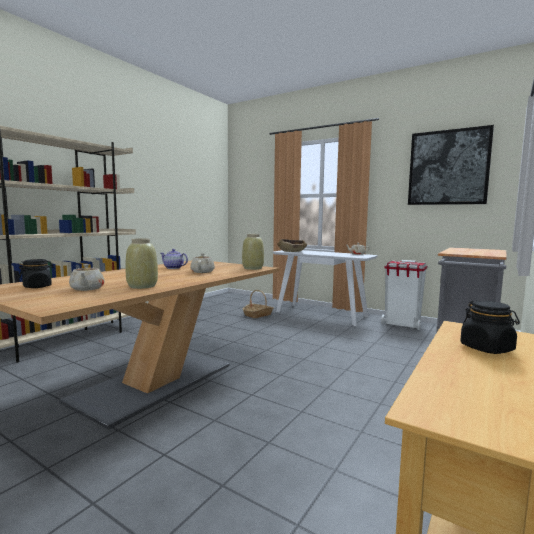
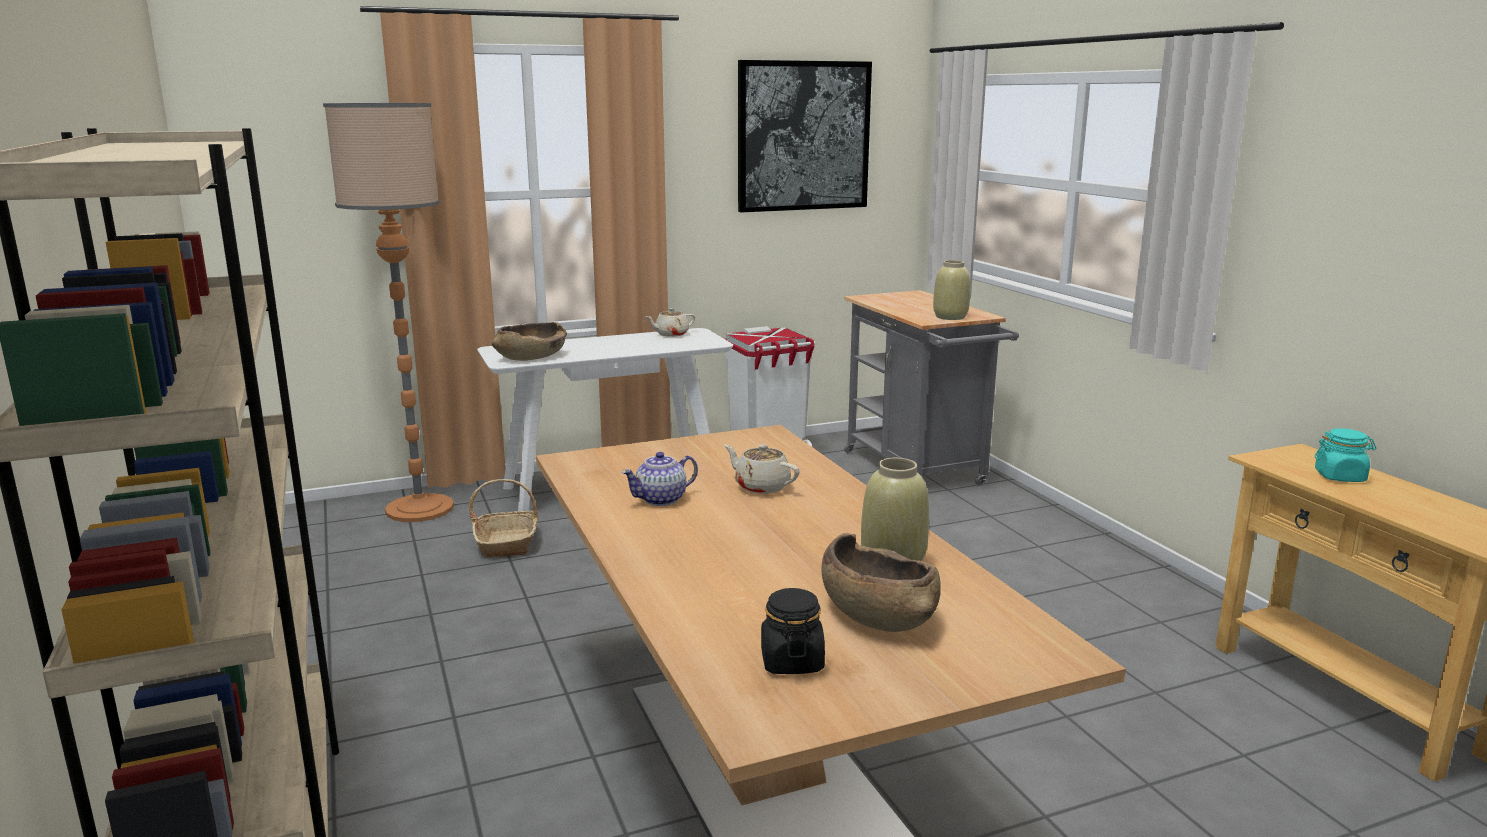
camera: 55 degrees left, 10 degrees up
beige teapot [69,264,105,291] -> brown bowl [822,533,941,632]
beige vase [242,234,264,270] -> beige vase moved to [933,260,970,320]
black jar [460,301,520,354] -> turquoise jar [1314,428,1376,482]
none -> floor lamp [323,103,454,522]

